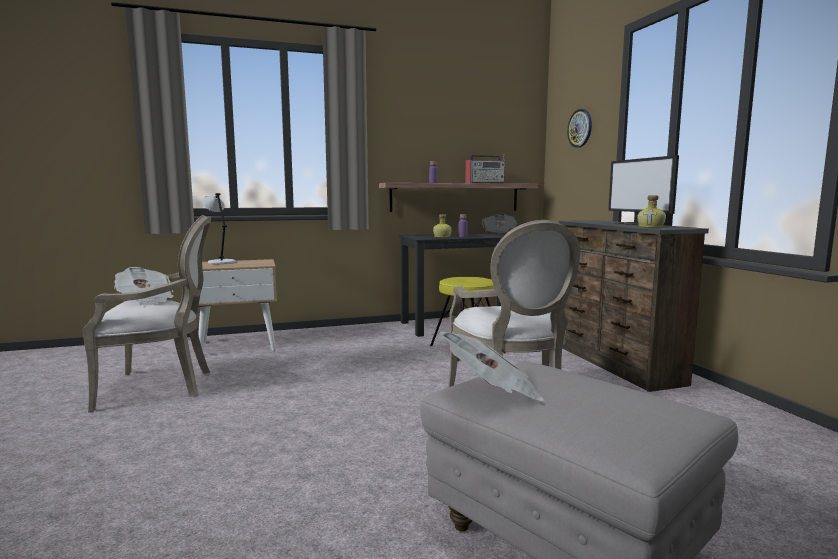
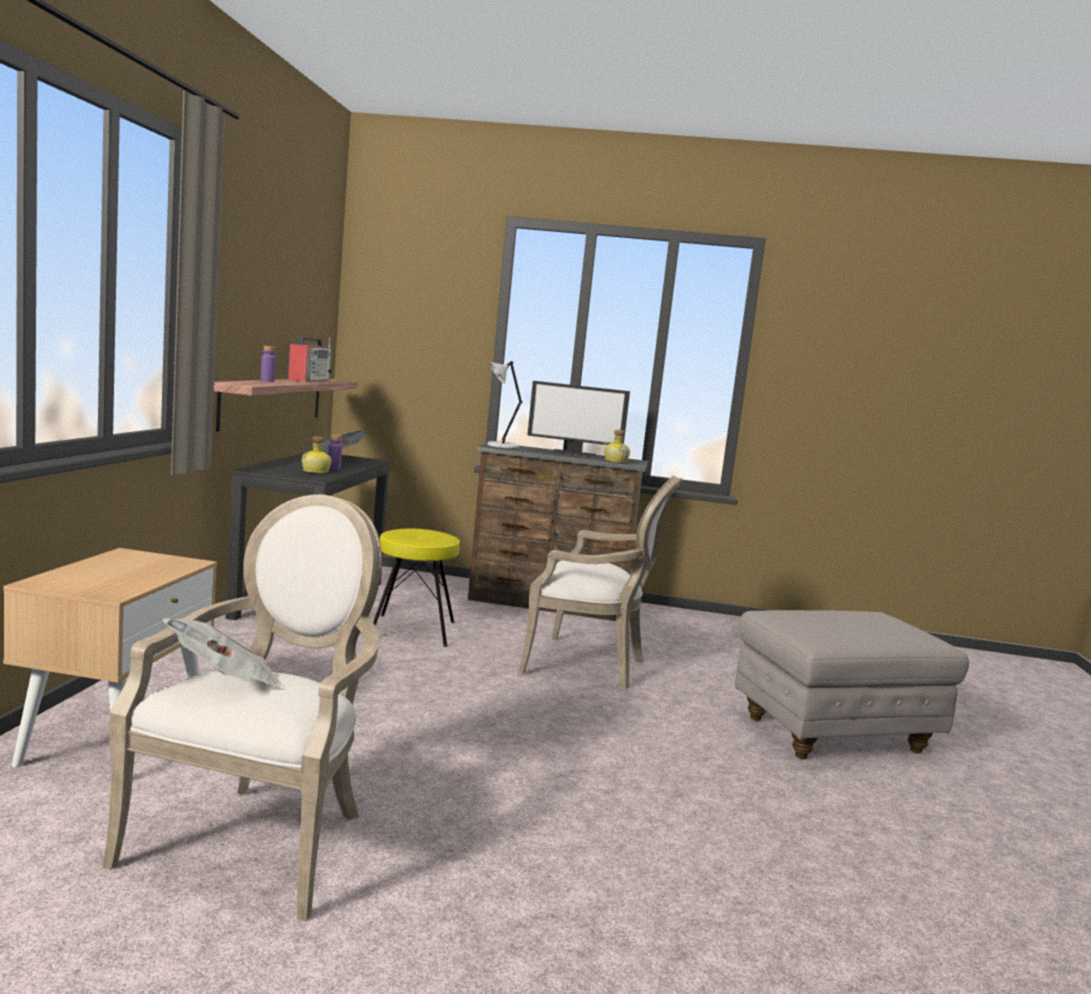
camera: 65 degrees left, 0 degrees up
grey table lamp [203,193,236,264] -> grey table lamp moved to [487,361,523,449]
newspaper [441,331,545,401] -> none
wall clock [567,109,592,148] -> none

